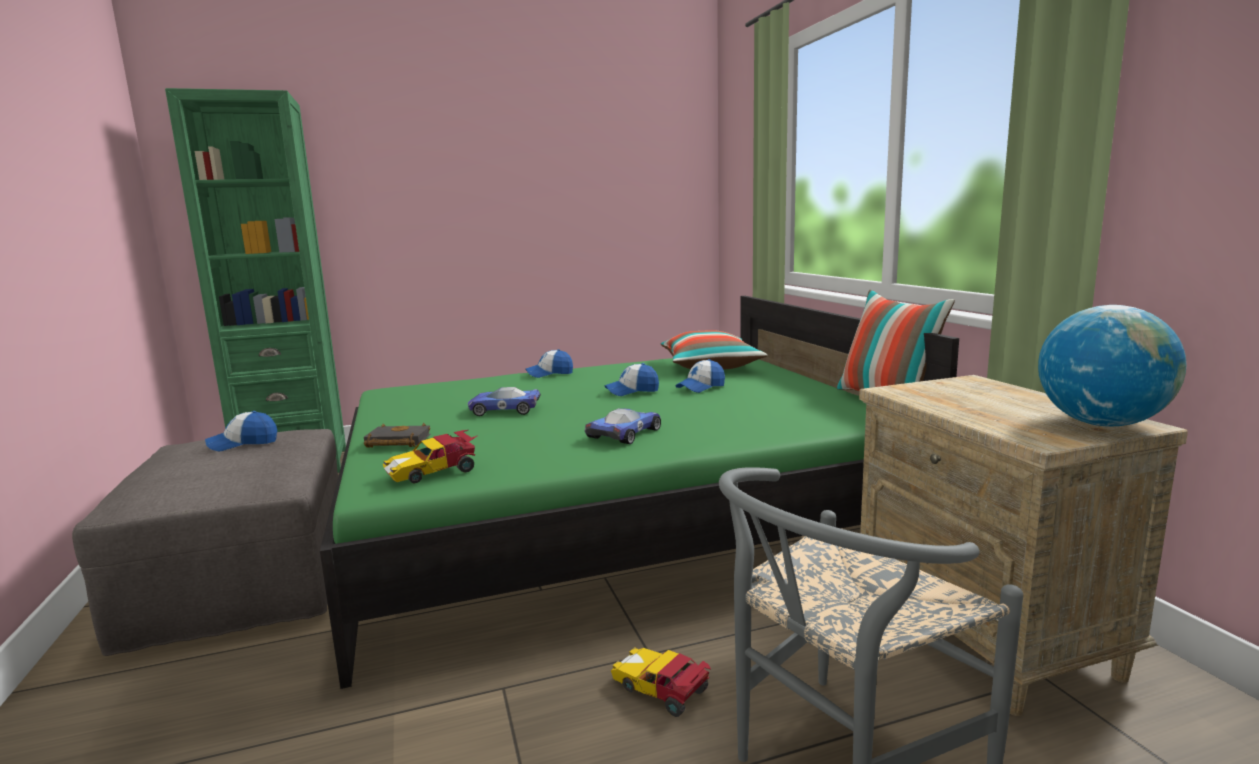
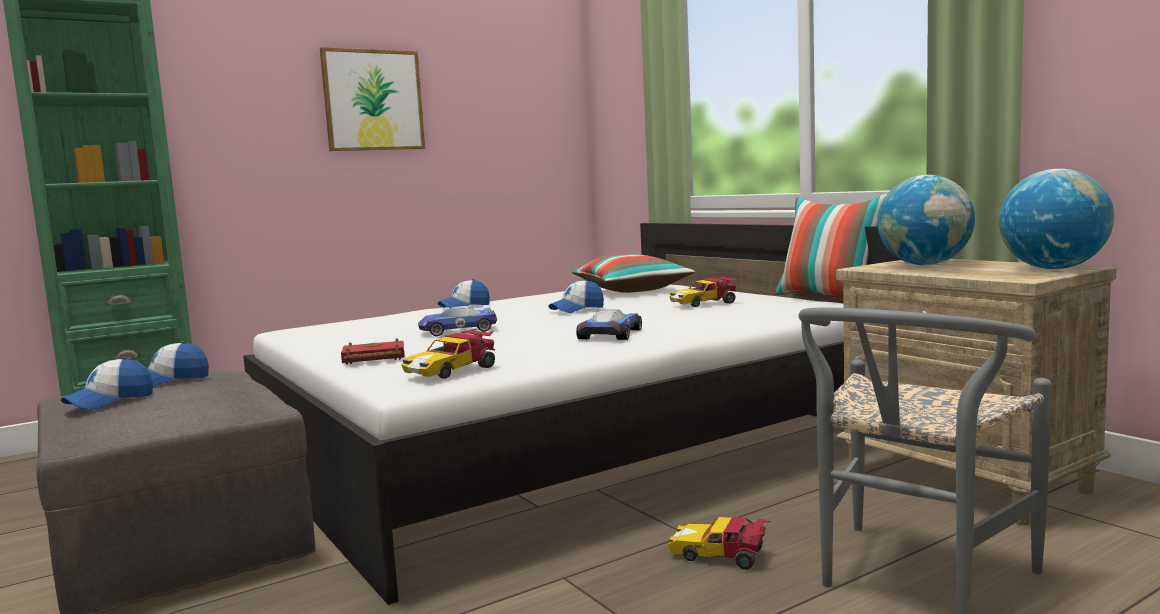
camera: 15 degrees left, 5 degrees down
green bed [320,296,959,689] -> white bed [243,223,900,605]
black book [364,423,430,448] -> red book [341,339,404,364]
cap [676,359,725,393] -> cap moved to [61,357,153,409]
none -> picture [320,47,425,151]
none -> toy car [669,276,737,307]
none -> globe [877,175,975,265]

